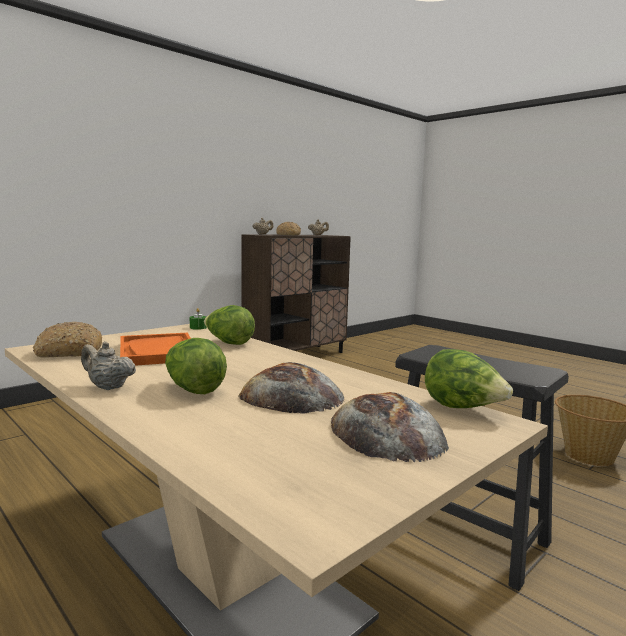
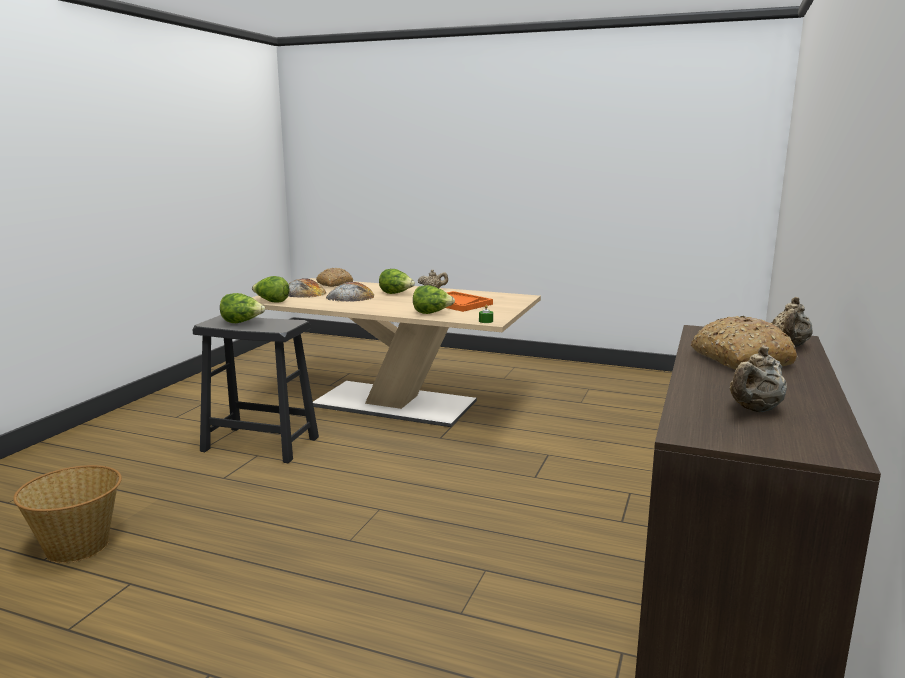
camera: 155 degrees right, 5 degrees up
bread [33,322,102,358] -> bread moved to [316,268,353,287]
none -> lettuce [220,293,265,323]

